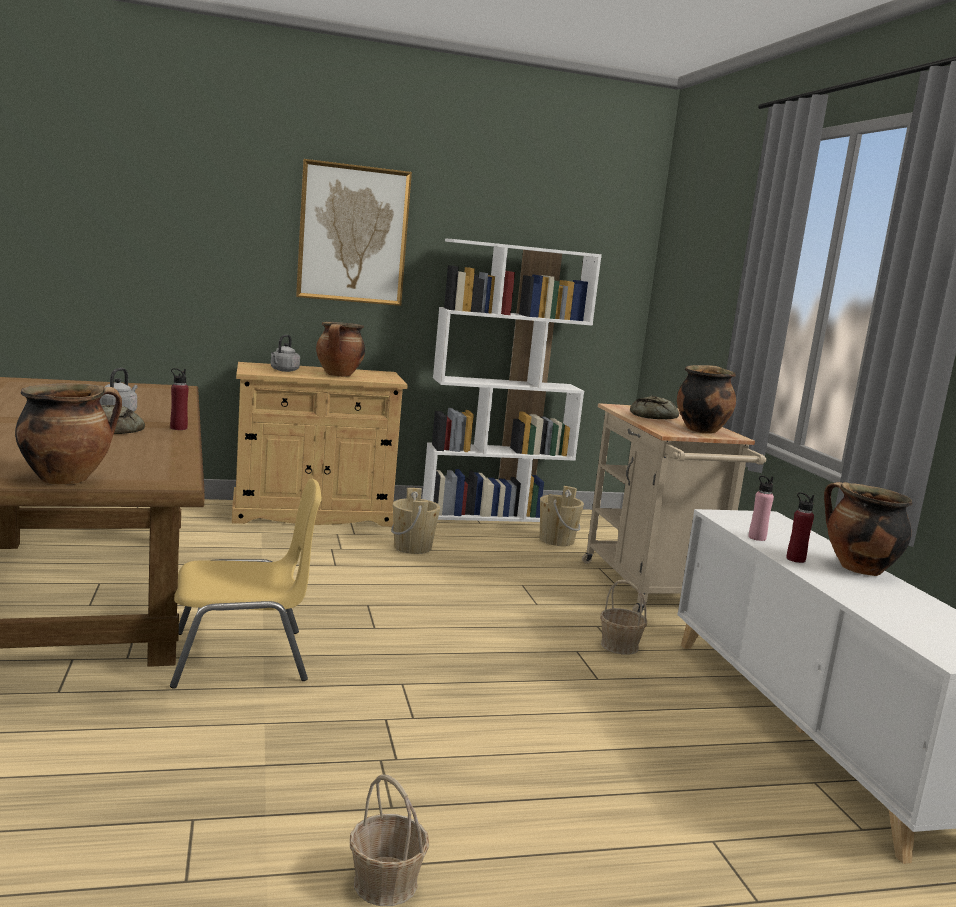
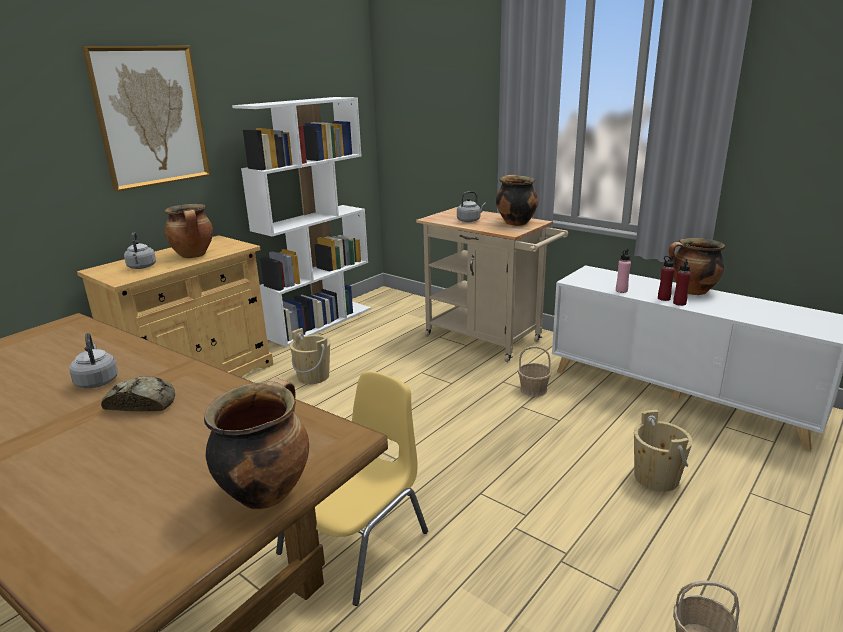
camera: 35 degrees left, 10 degrees up
red bottle [170,368,189,430] -> red bottle moved to [673,259,691,306]
beige bucket [540,486,584,546] -> beige bucket moved to [634,410,693,492]
bread [630,395,679,419] -> grey kettle [457,191,486,222]

